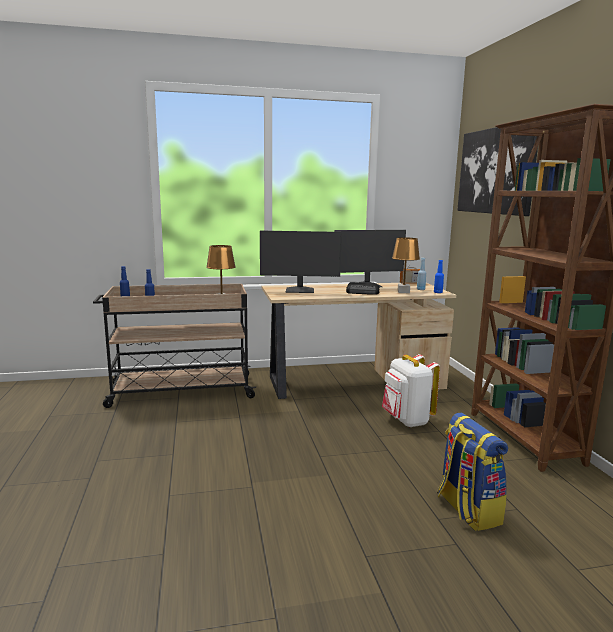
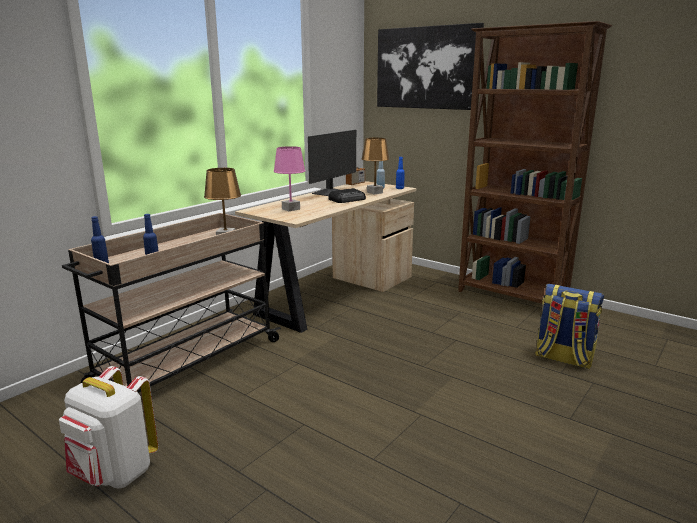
camera: 40 degrees left, 5 degrees up
monitor [260,231,342,293] -> pink table lamp [274,146,306,211]
white backpack [382,354,440,427] -> white backpack moved to [59,366,158,488]

